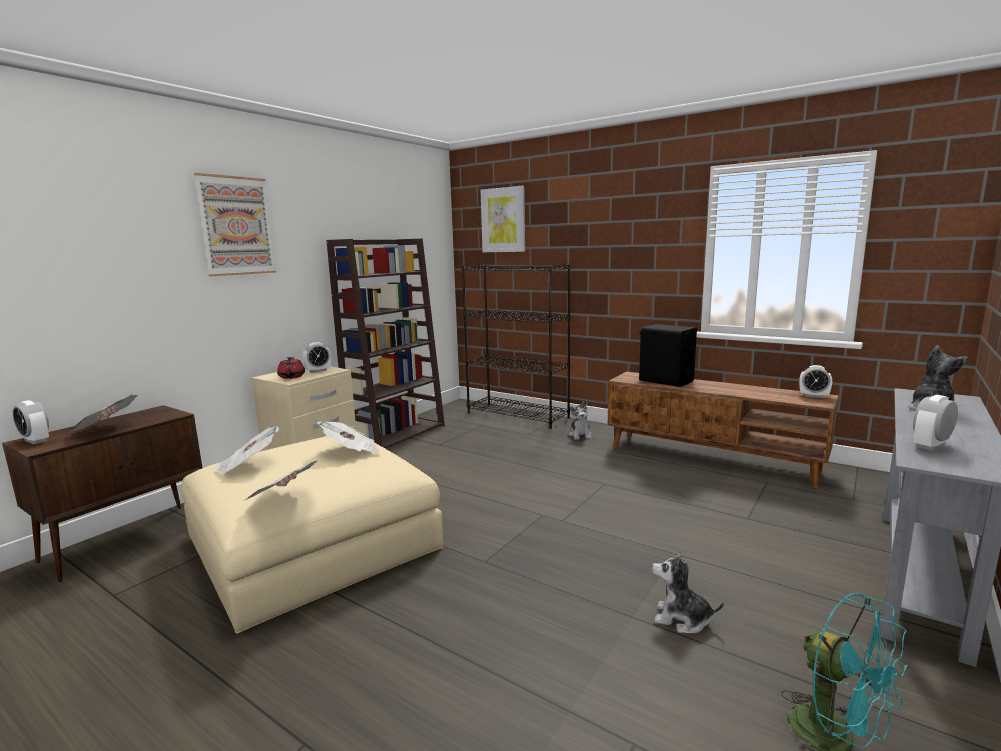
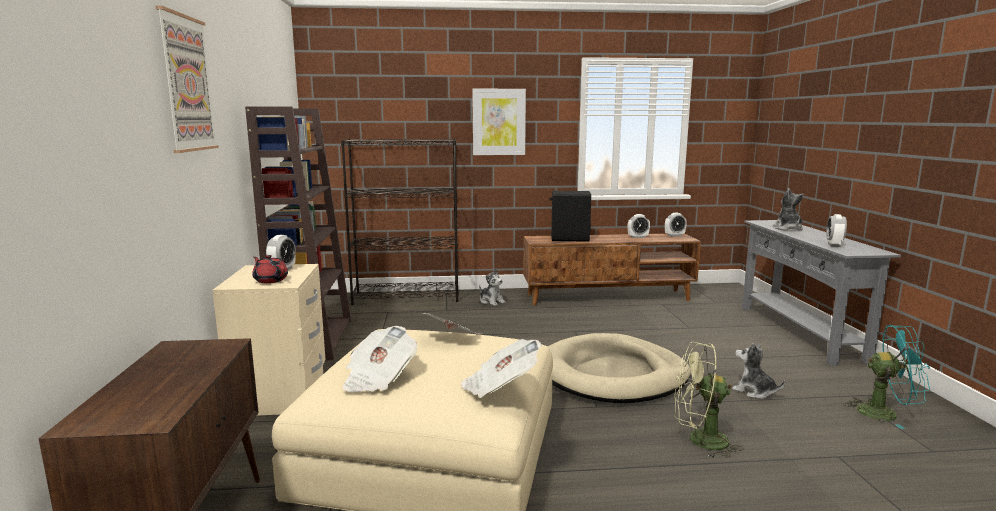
camera: 40 degrees left, 0 degrees up
alarm clock [13,400,49,444] -> alarm clock moved to [628,214,650,238]
newspaper [68,395,138,433] -> none
picture [481,186,525,252] -> picture moved to [472,89,526,155]
plush toy [652,551,724,634] -> plush toy turned 60 degrees clockwise [732,343,785,399]
none -> beige dog bed [547,333,691,403]
none -> green fan [674,342,744,458]

